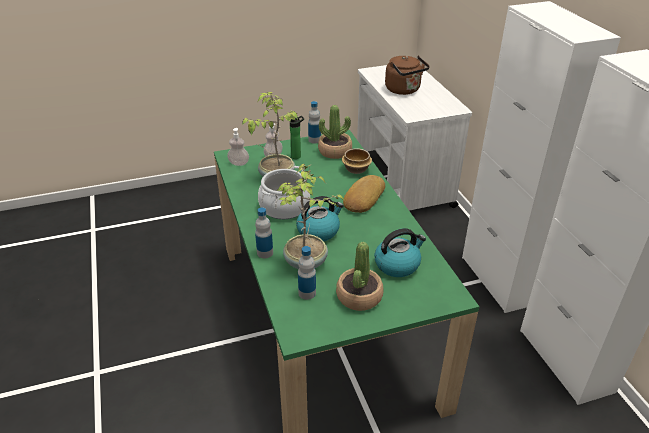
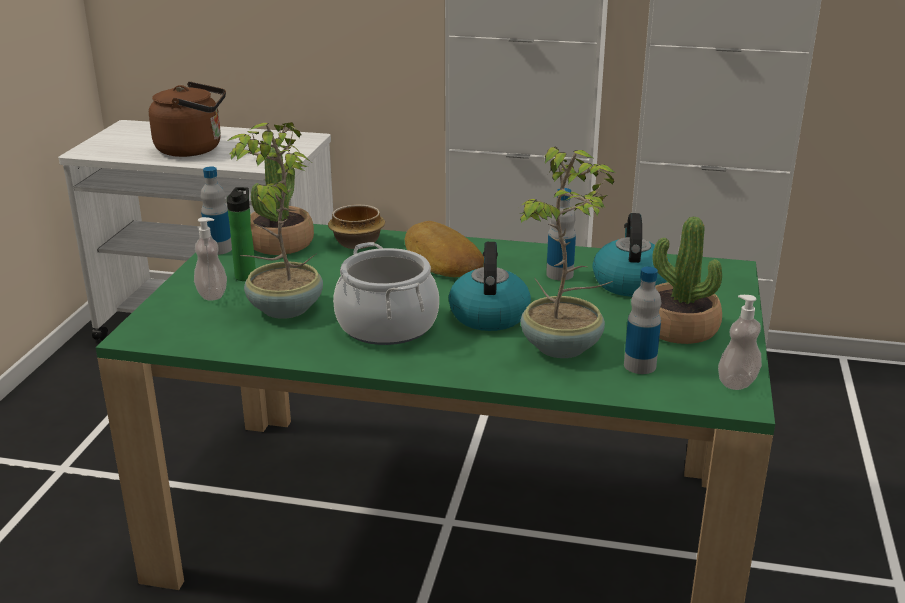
camera: 60 degrees left, 10 degrees down
soap dispenser [227,128,249,166] -> soap dispenser moved to [718,295,762,390]
bottle [255,207,273,258] -> bottle moved to [546,188,576,280]

